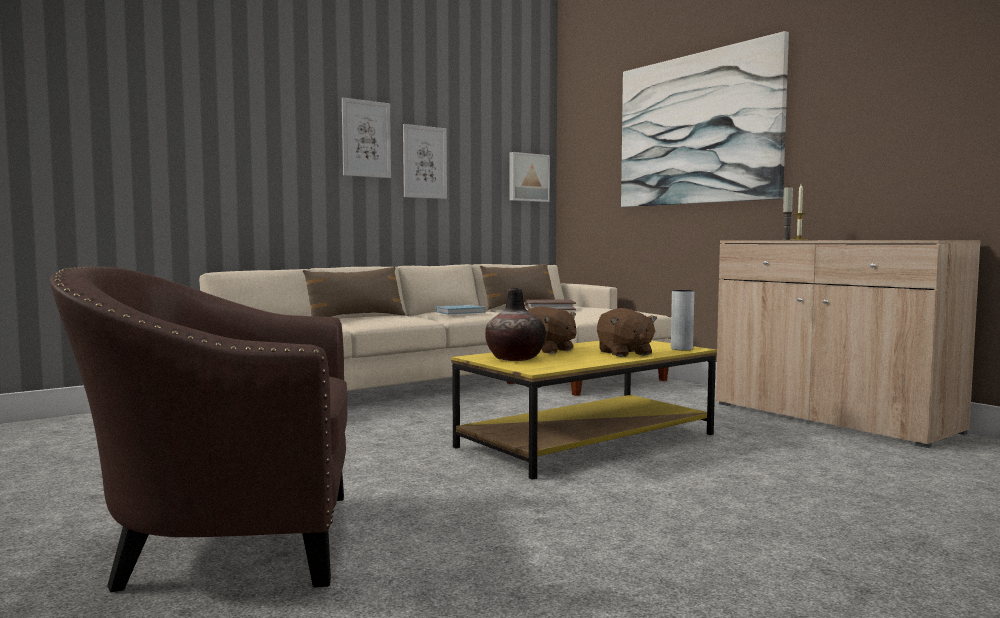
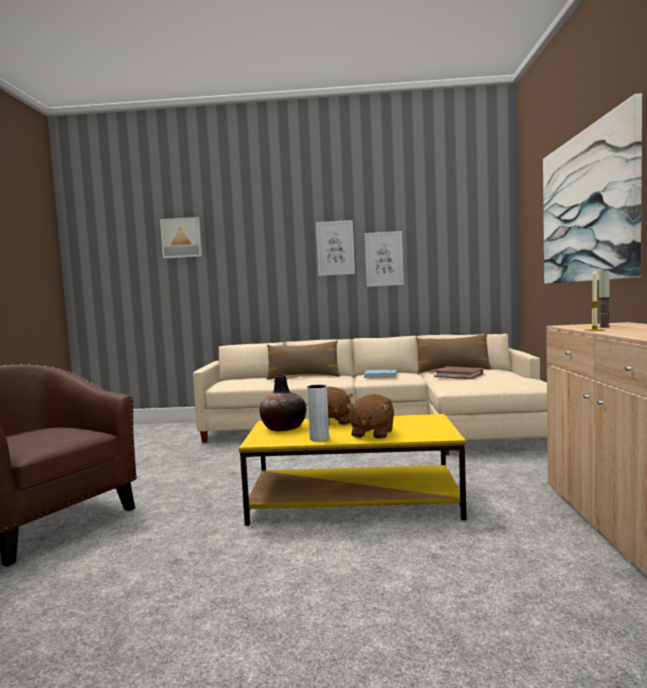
camera: 40 degrees right, 0 degrees up
picture [510,152,550,202] -> picture moved to [160,217,202,258]
grey vase [671,290,694,350] -> grey vase moved to [307,385,329,442]

